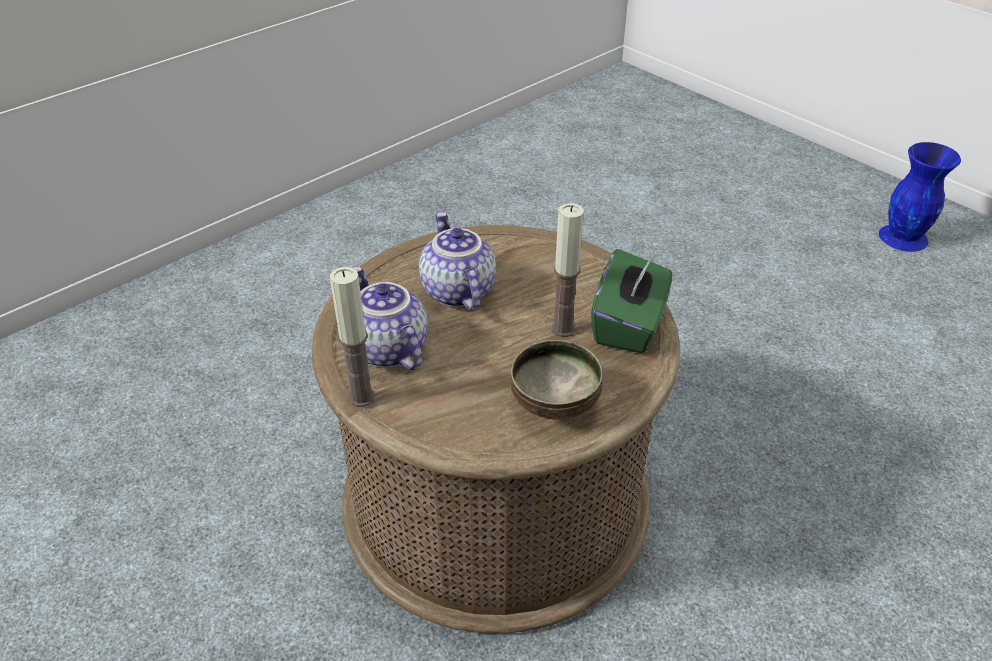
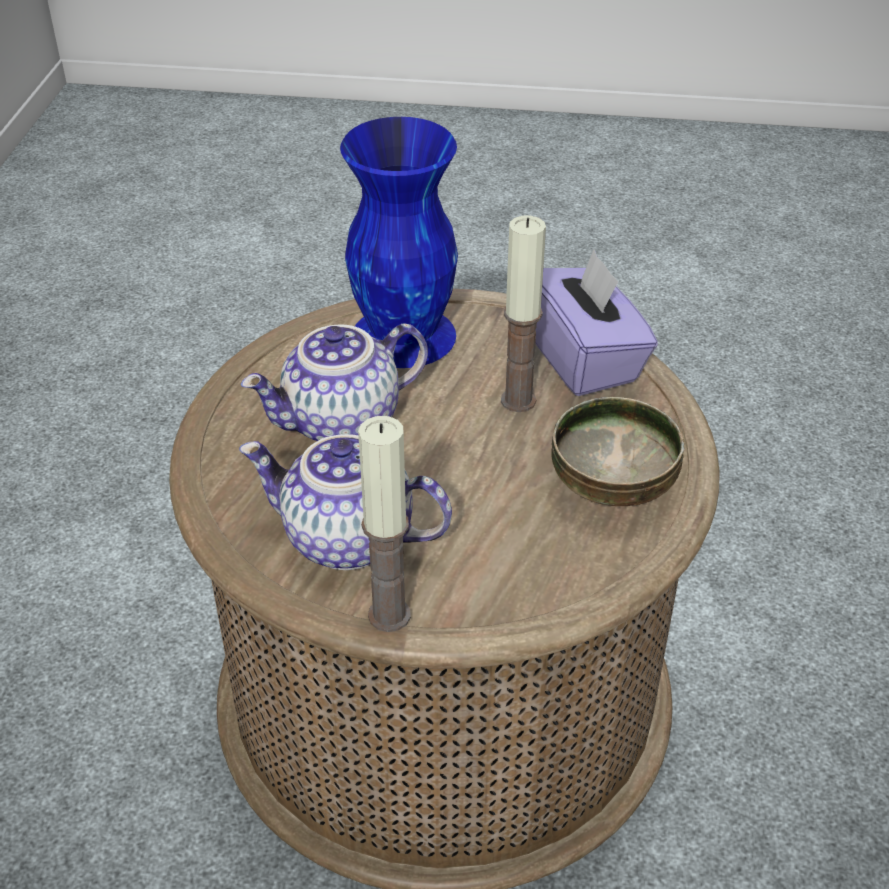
camera: 40 degrees left, 0 degrees up
teapot [419,212,496,311] -> teapot turned 60 degrees counterclockwise [241,323,428,441]
green tissue box [591,249,672,353] -> purple tissue box [535,249,658,396]
blue vase [879,142,961,252] -> blue vase moved to [340,117,458,368]

